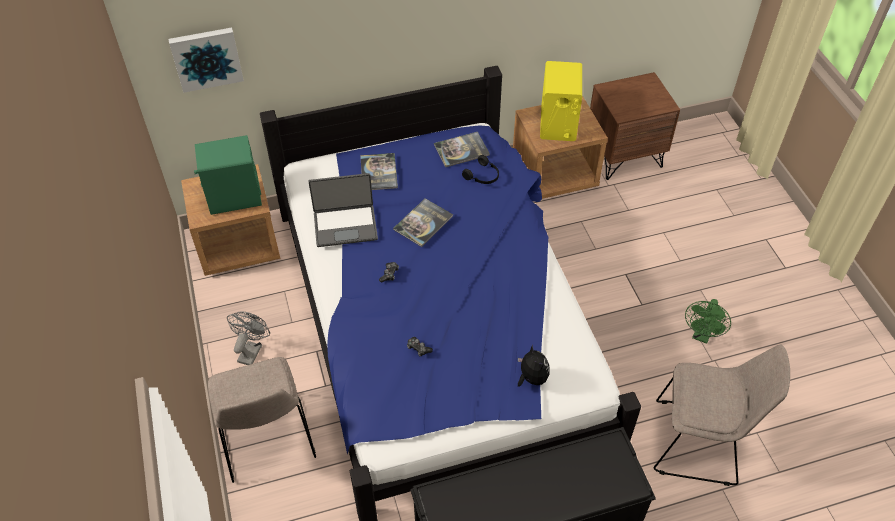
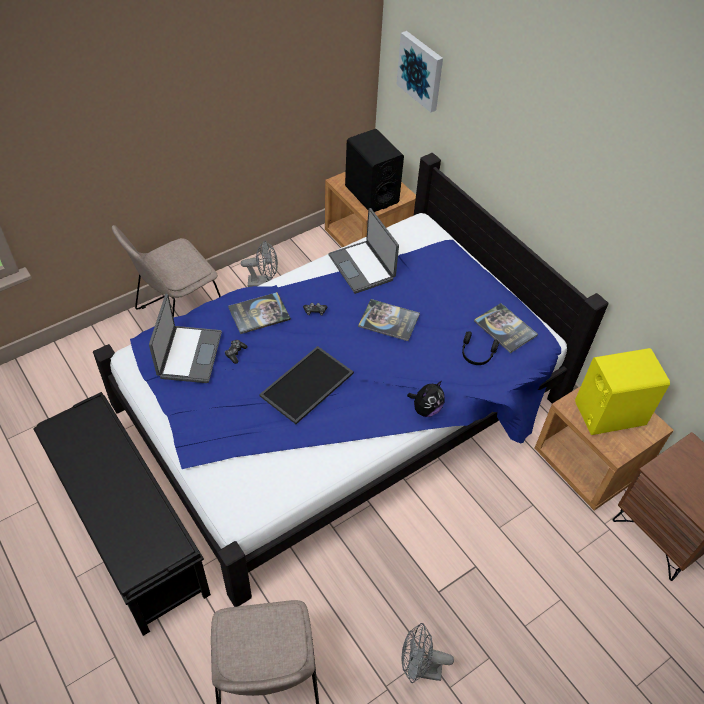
camera: 70 degrees right, 0 degrees up
green speaker [194,135,262,215] -> black speaker [345,129,404,212]
book [360,153,398,190] -> book moved to [228,292,291,334]
plush toy [518,345,550,387] -> plush toy moved to [407,381,445,417]
green fan [685,299,731,344] -> grey fan [401,623,454,683]
none -> laptop [149,294,222,383]
none -> tray [259,346,354,424]

